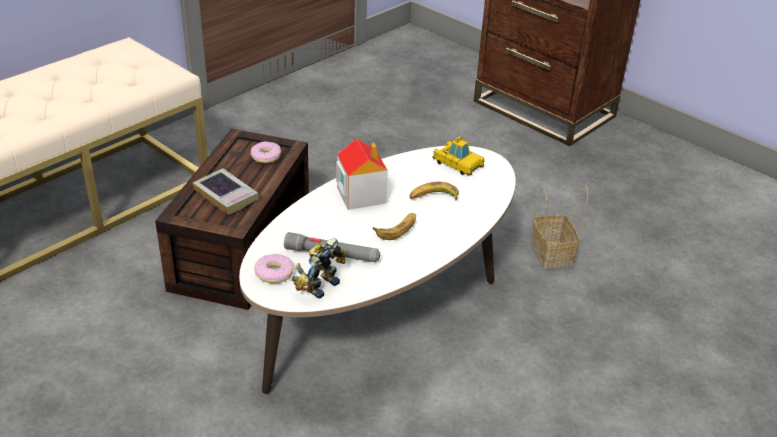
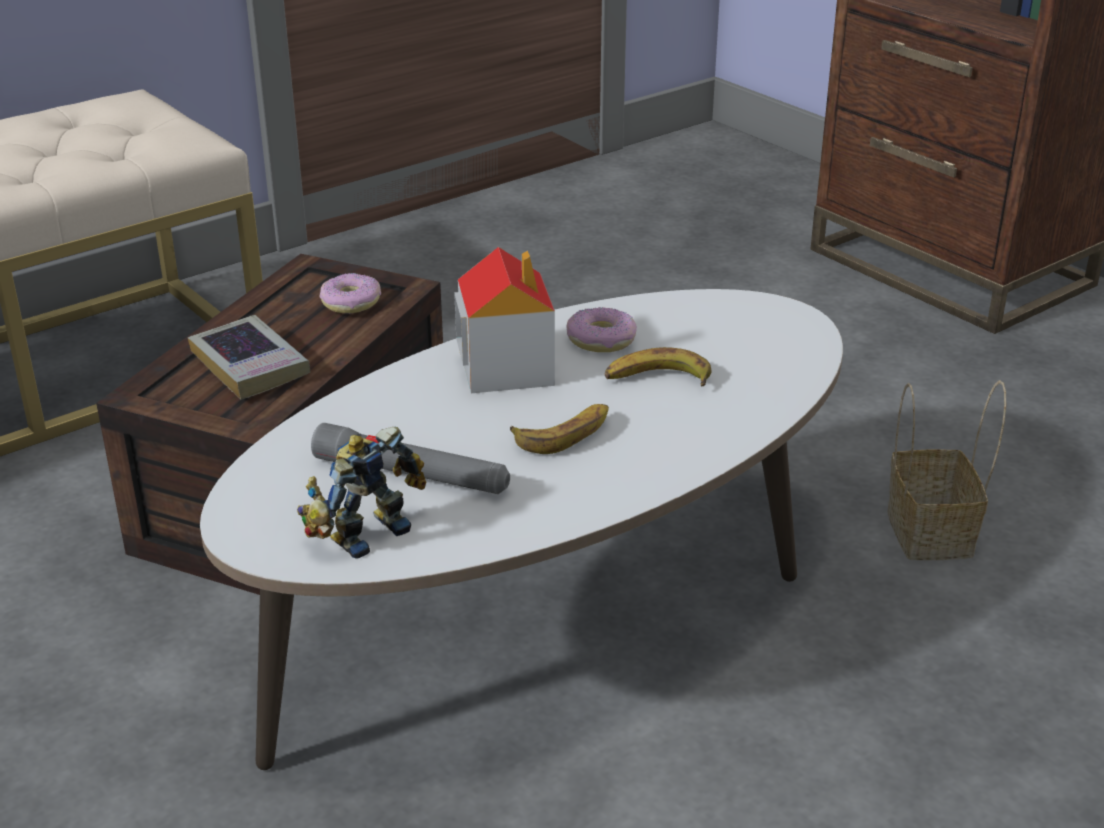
camera: 10 degrees right, 5 degrees down
donut [254,254,294,283] -> donut moved to [566,307,637,352]
toy car [432,136,485,176] -> none

